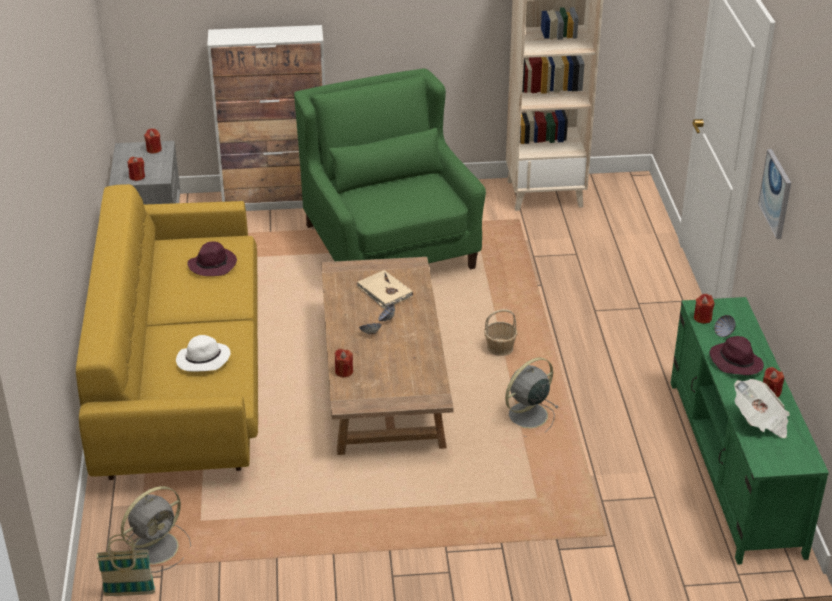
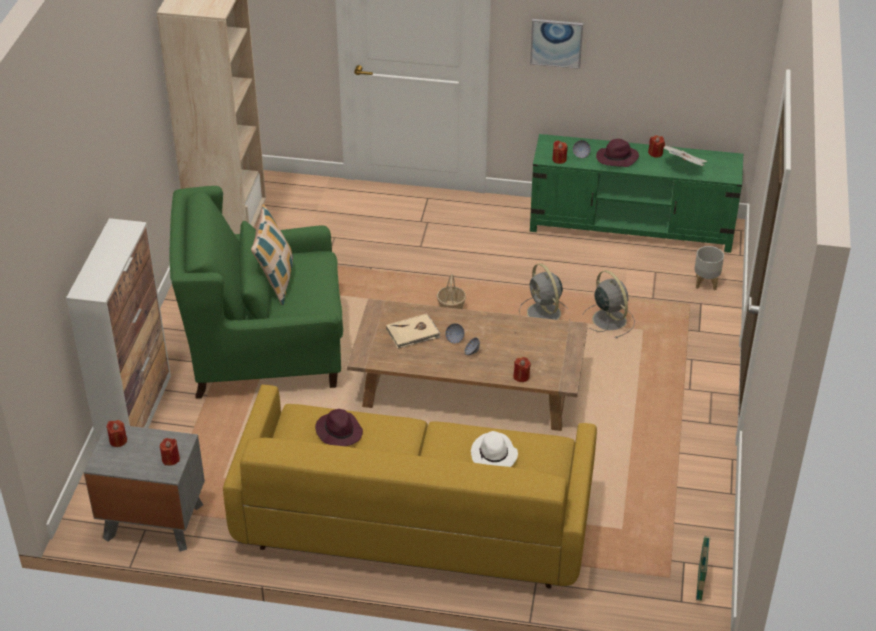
camera: 75 degrees left, 5 degrees up
grey fan [121,486,191,573] -> grey fan moved to [583,270,635,339]
none -> pillow [251,204,293,305]
none -> grey planter [694,246,724,290]

